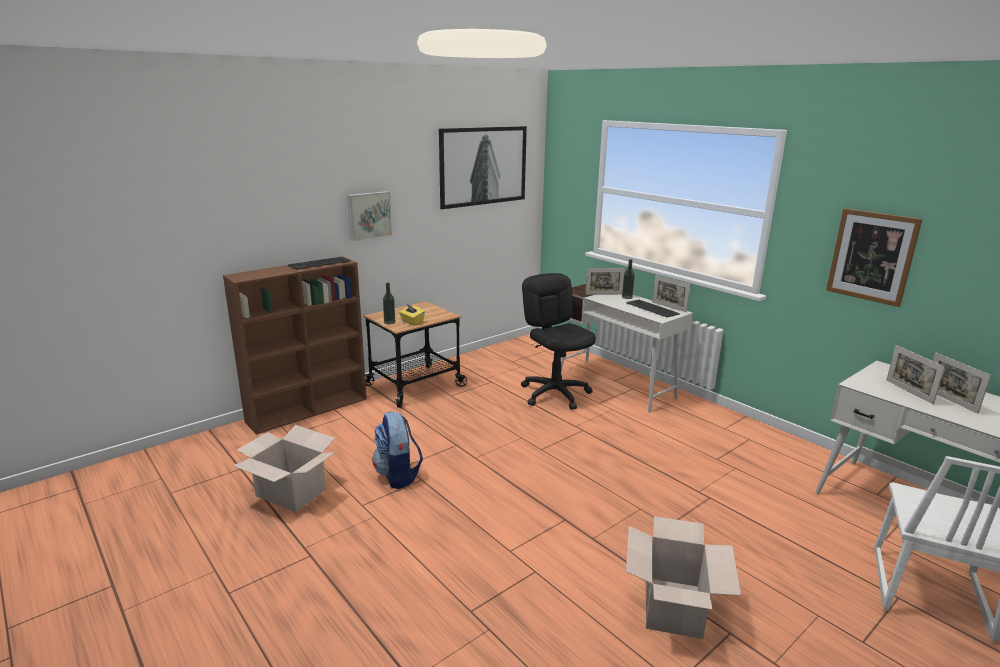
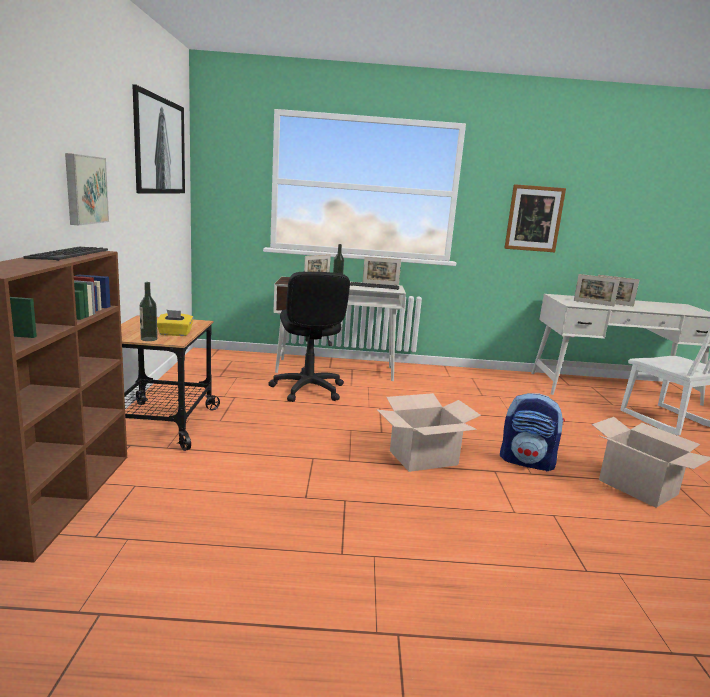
camera: 50 degrees left, 5 degrees down
cardboard box [233,425,335,512] -> cardboard box moved to [377,393,481,472]
backpack [372,411,423,489] -> backpack moved to [500,393,565,472]
black office chair [521,273,596,410] -> black office chair turned 120 degrees counterclockwise [268,272,350,402]

